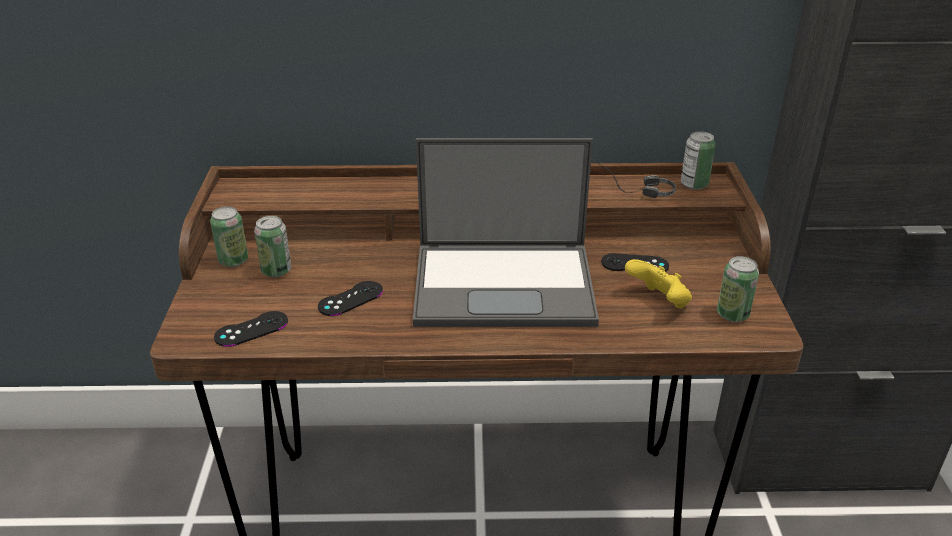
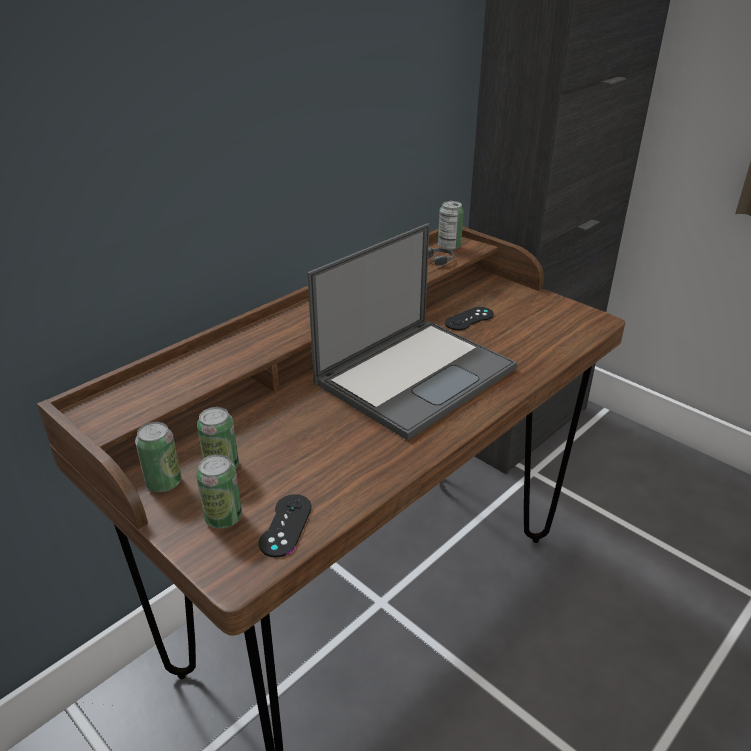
camera: 45 degrees left, 0 degrees up
black game controller [318,281,383,316] -> none
yellow game controller [625,259,692,309] -> none
can [717,256,759,322] -> can moved to [196,454,242,529]

